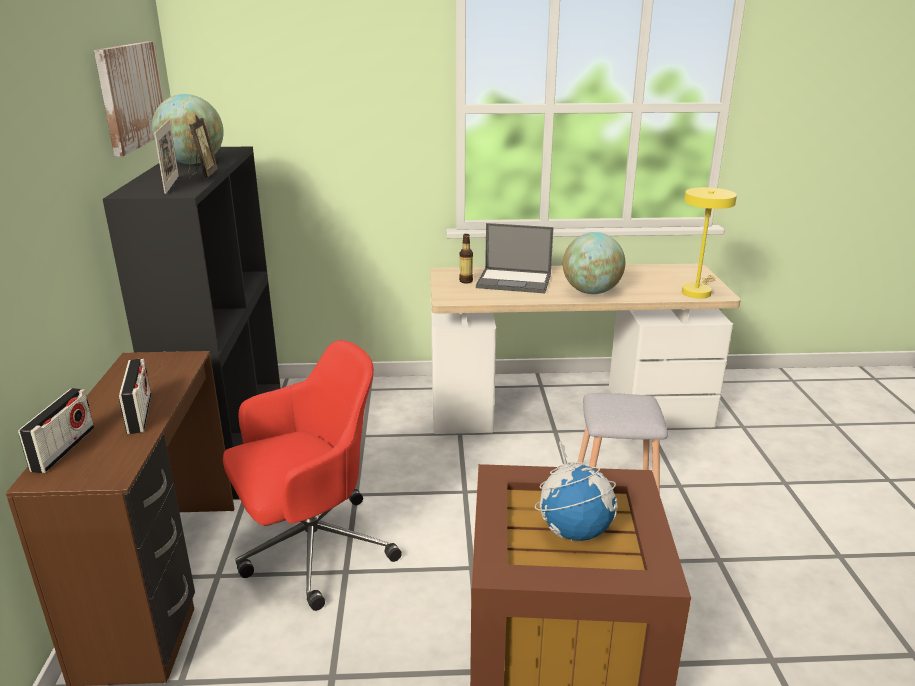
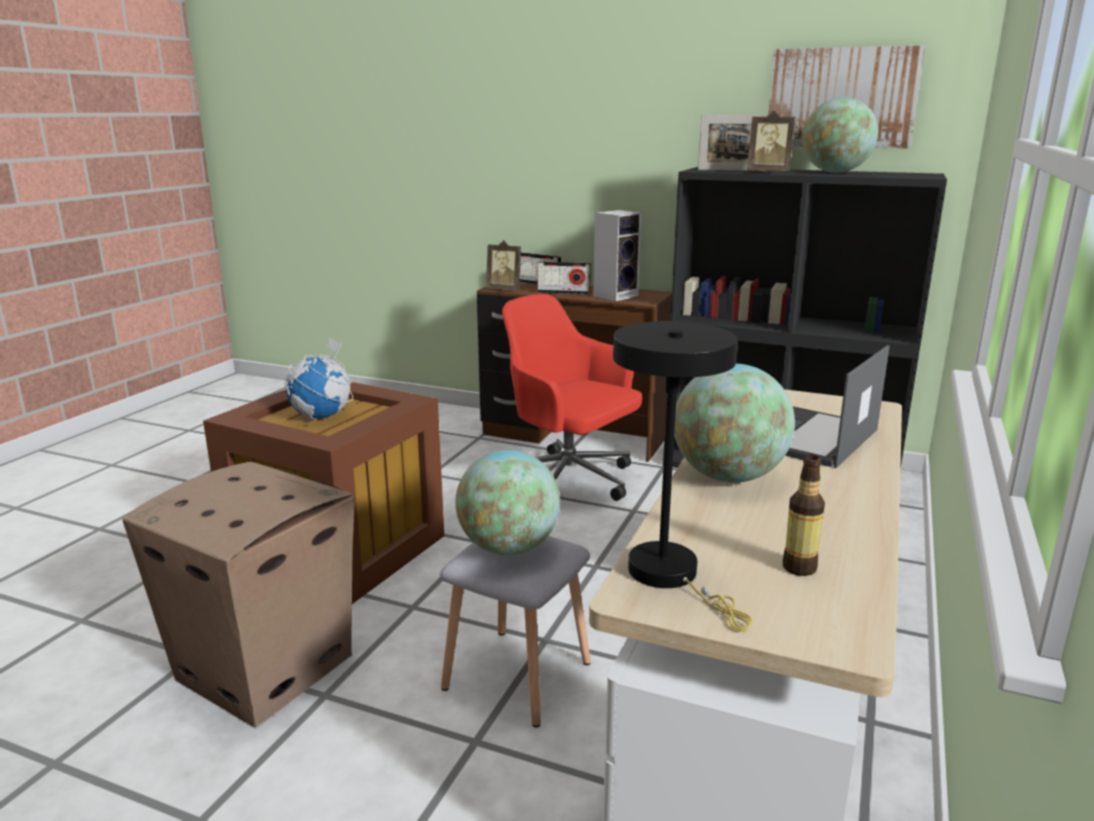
camera: 115 degrees right, 5 degrees down
red office chair [223,340,402,611] -> red office chair turned 135 degrees clockwise [502,294,642,501]
bottle [459,234,473,284] -> bottle moved to [782,455,825,576]
yellow table lamp [682,187,737,299] -> black table lamp [613,321,753,632]
none -> cardboard box [122,462,354,727]
none -> globe [455,450,560,555]
none -> picture frame [486,240,521,291]
none -> speaker [593,210,642,301]

